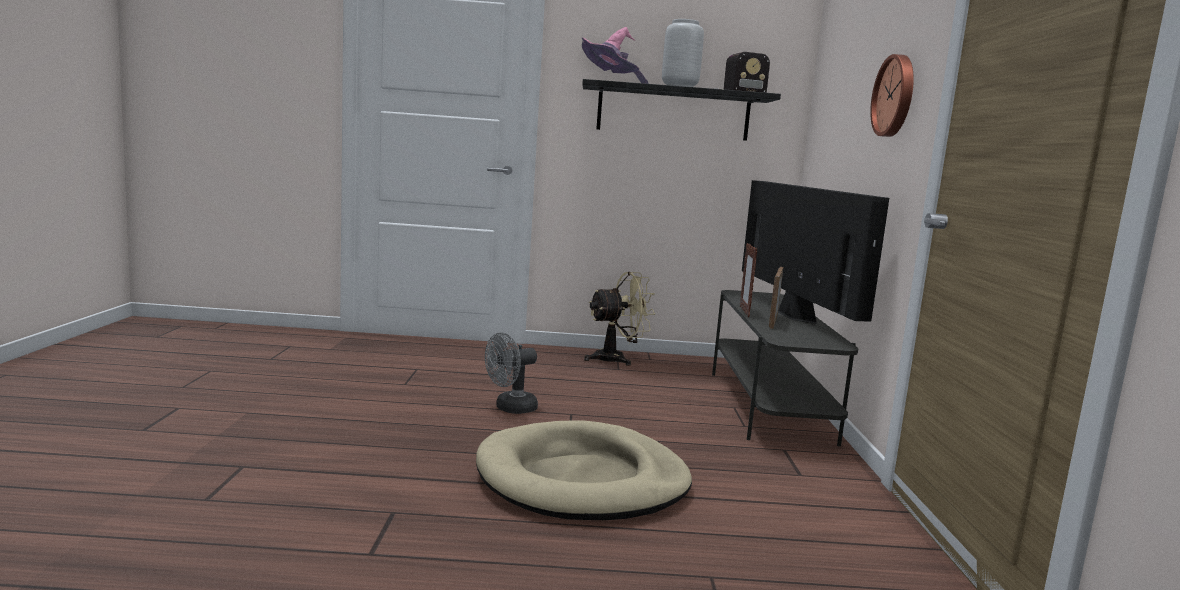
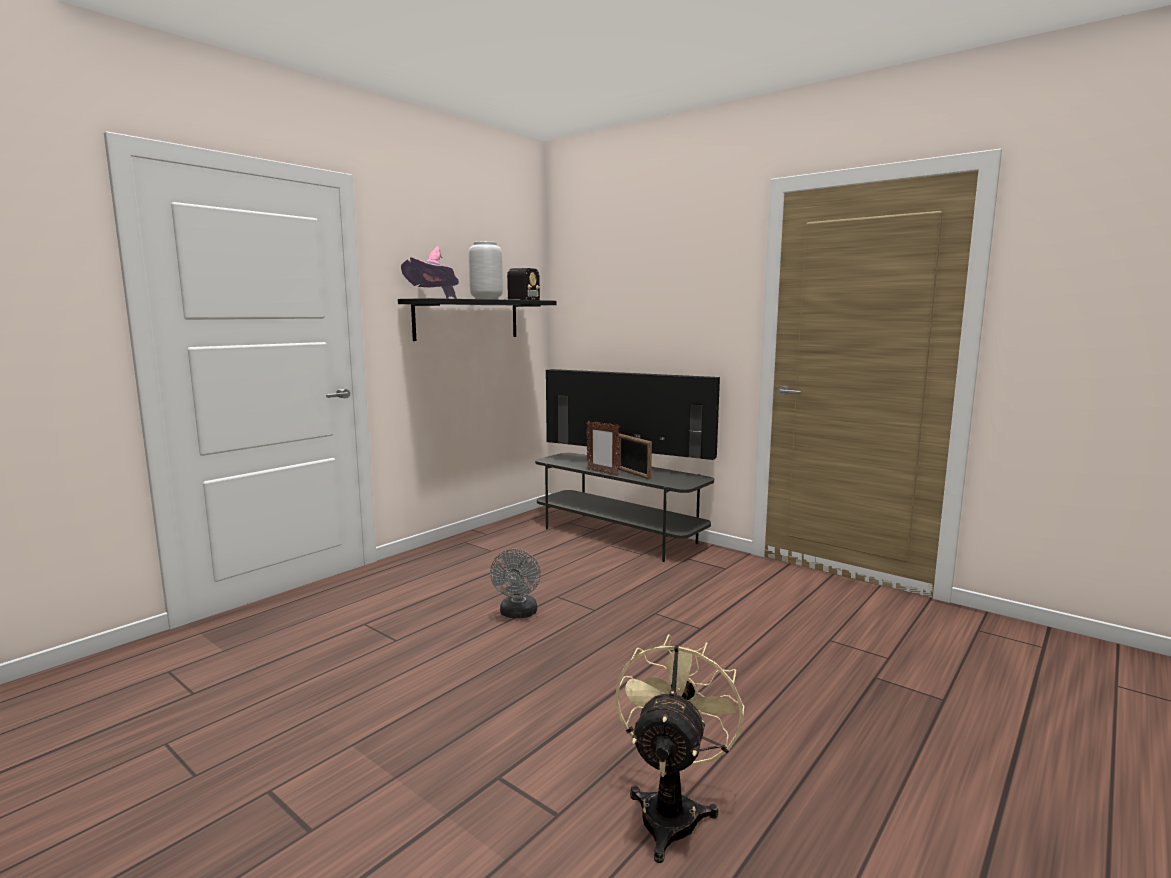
camera: 50 degrees left, 0 degrees up
beige dog bed [476,421,692,520] -> none
beige fan [584,272,655,366] -> beige fan moved to [615,634,744,863]
wall clock [870,54,914,137] -> none

